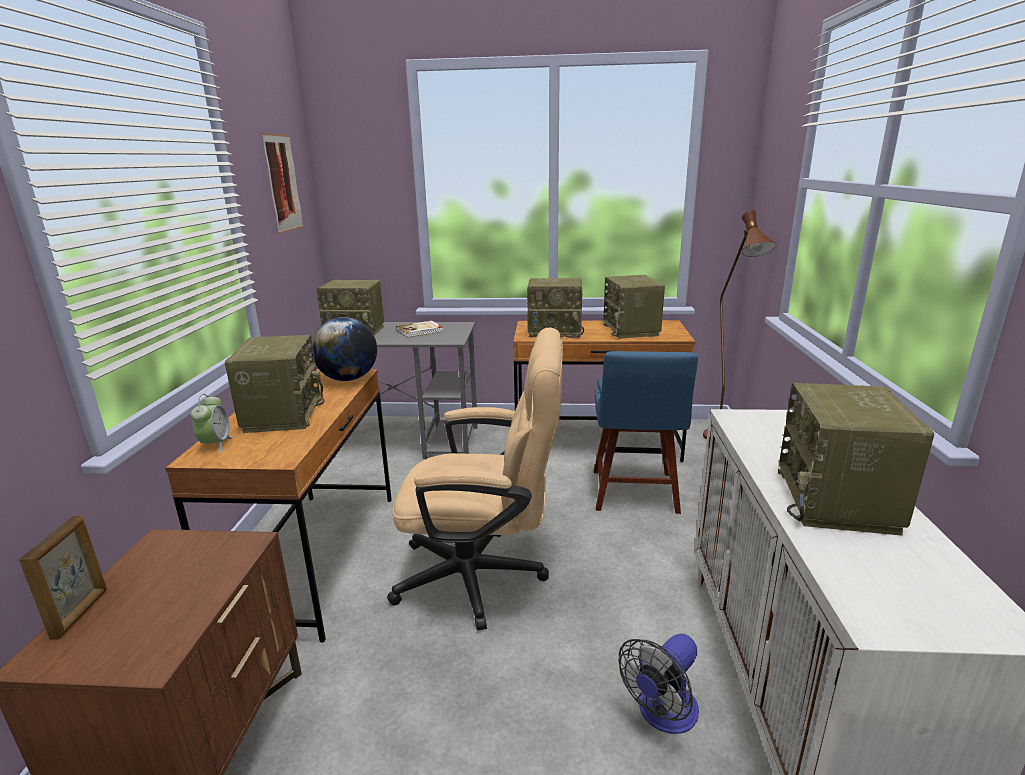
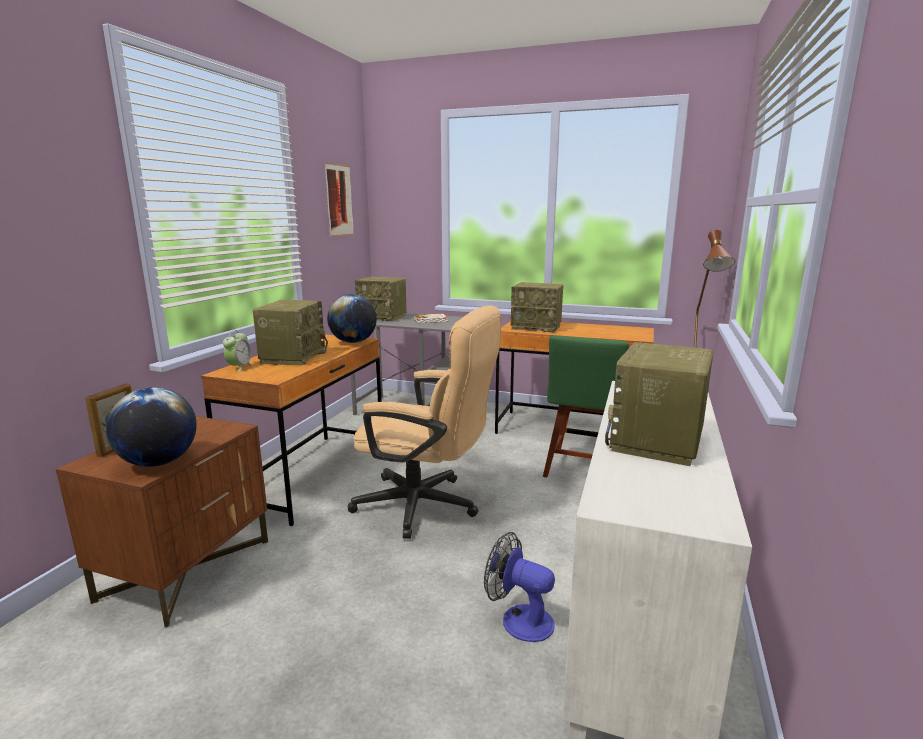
camera: 15 degrees right, 5 degrees down
blue chair [594,351,698,514] -> green chair [543,336,629,478]
radio [604,275,665,338] -> none
fan [619,633,699,734] -> fan turned 60 degrees clockwise [484,532,555,642]
none -> globe [106,387,197,467]

